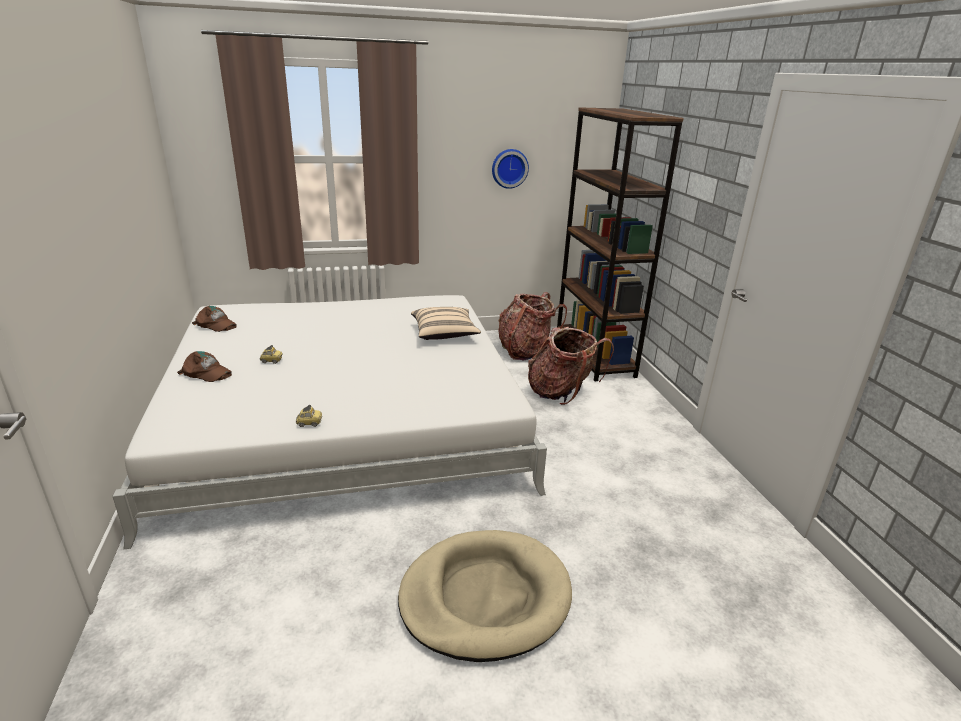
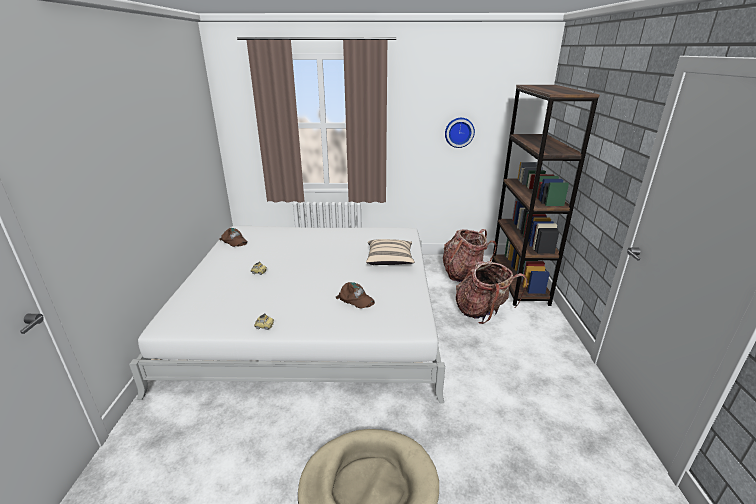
camera: 15 degrees right, 0 degrees up
brown cap [177,351,232,382] -> brown cap moved to [335,282,375,309]

